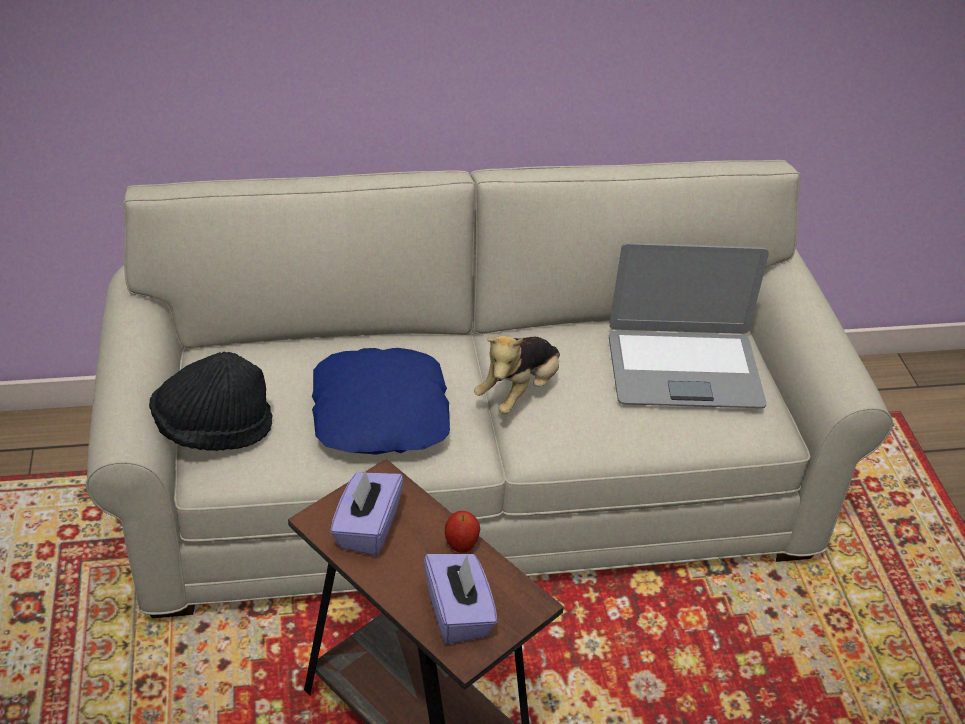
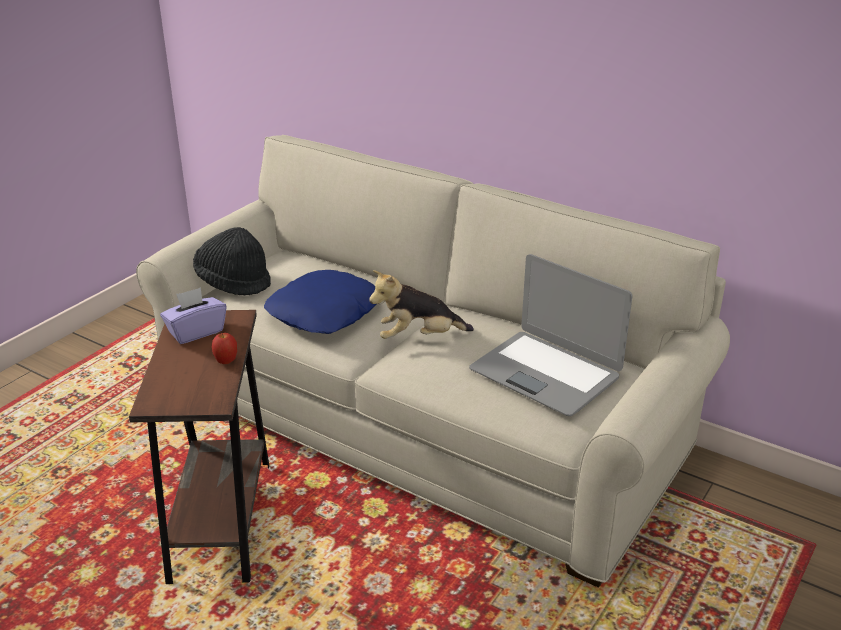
camera: 45 degrees right, 10 degrees down
purple tissue box [424,554,497,644] -> none

